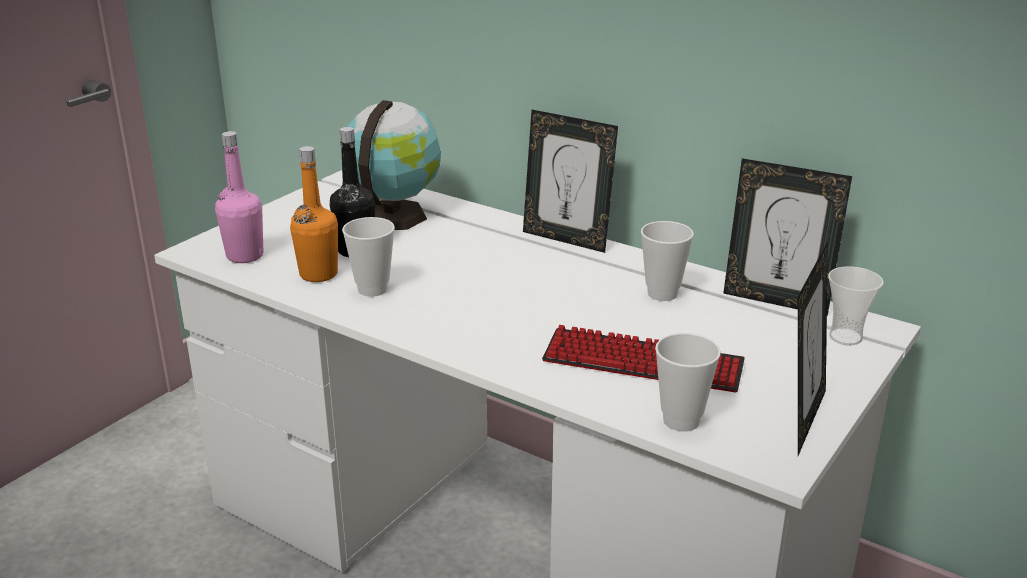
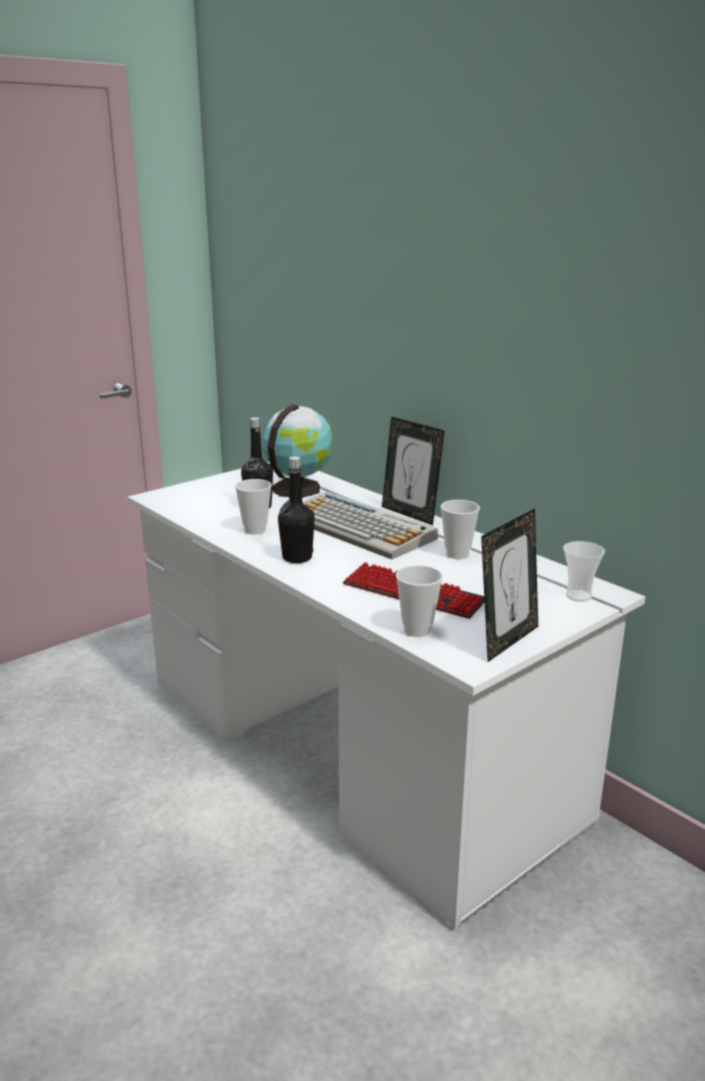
camera: 15 degrees right, 5 degrees down
pink bottle [215,131,263,263] -> none
orange bottle [290,146,338,282] -> none
picture frame [723,158,852,316] -> none
none -> black bottle [278,456,315,563]
none -> keyboard [303,491,438,560]

